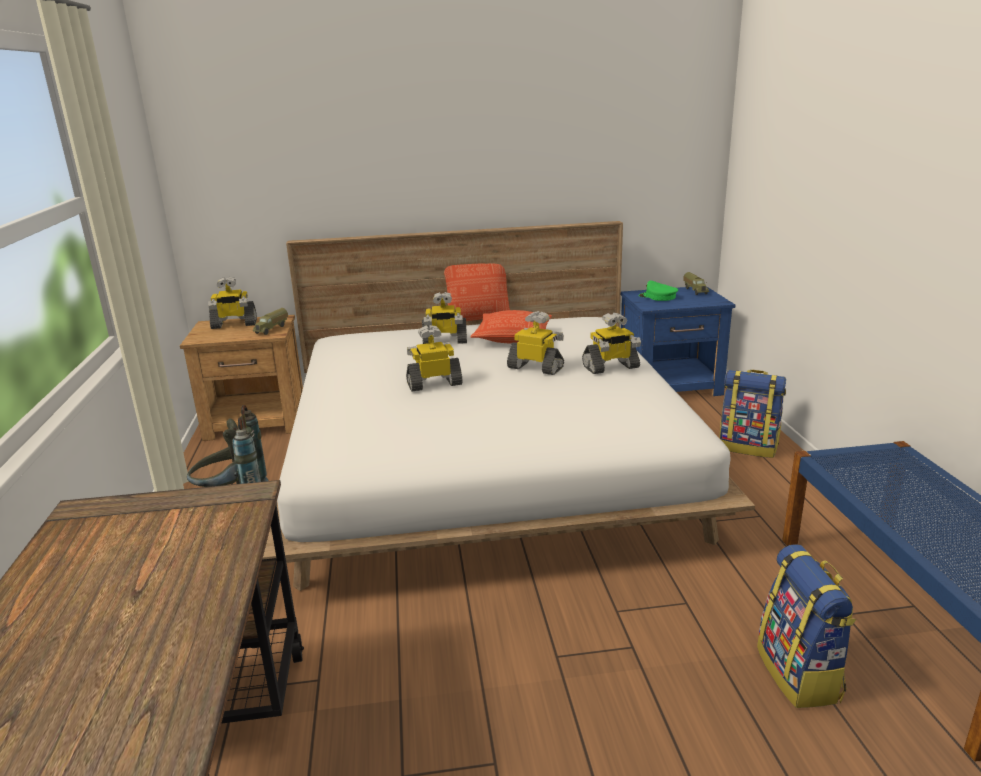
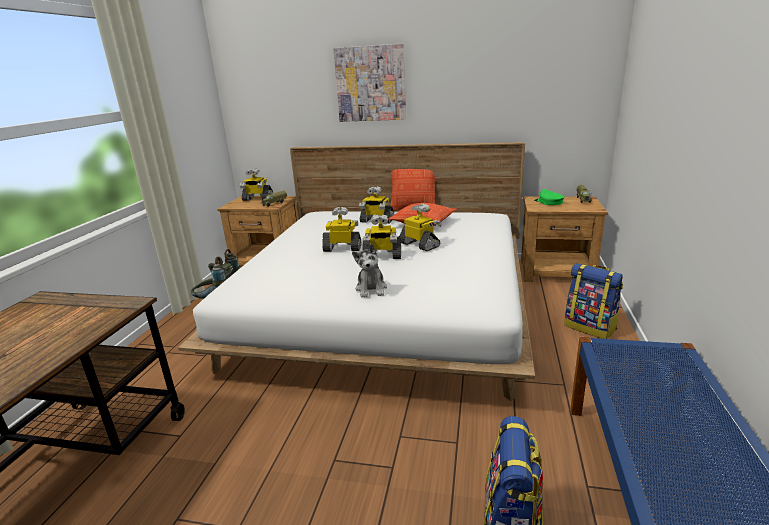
camera: 20 degrees right, 0 degrees up
toy robot [582,312,641,374] -> toy robot moved to [363,214,401,259]
blue nightstand [621,286,735,396] -> brown nightstand [521,196,608,282]
none -> picture [333,43,406,122]
none -> plush toy [352,244,387,297]

